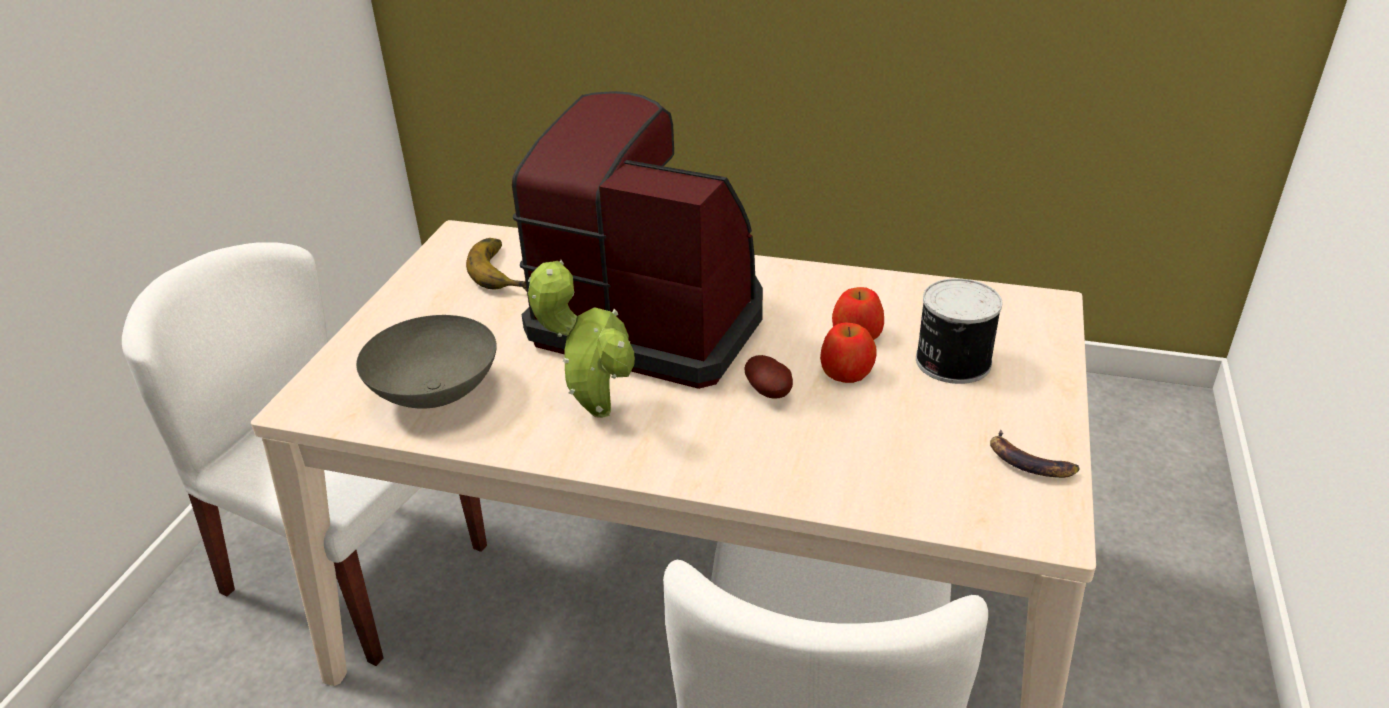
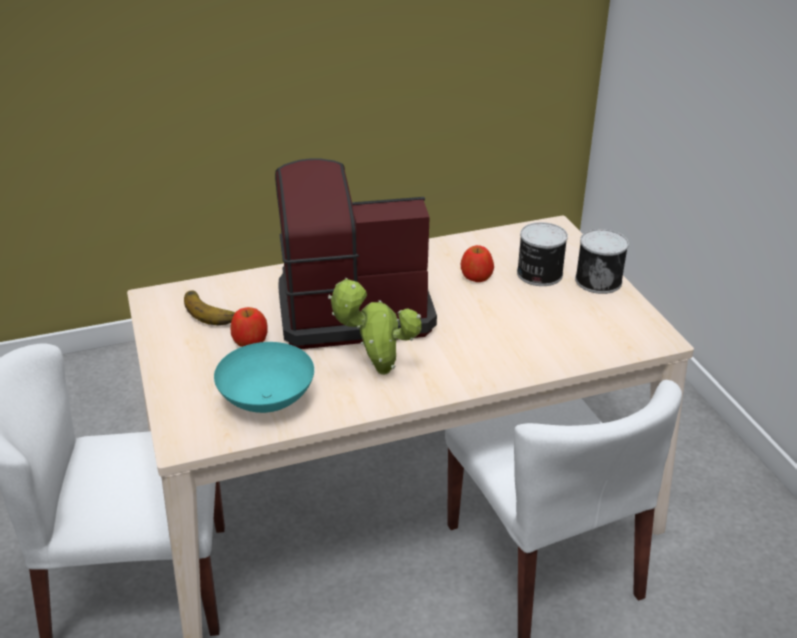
camera: 35 degrees left, 0 degrees up
grey bowl [356,315,497,409] -> turquoise bowl [214,342,314,413]
potato [745,355,793,399] -> none
apple [820,322,877,383] -> apple moved to [231,307,268,347]
banana [990,429,1080,478] -> none
none -> can [575,229,629,294]

